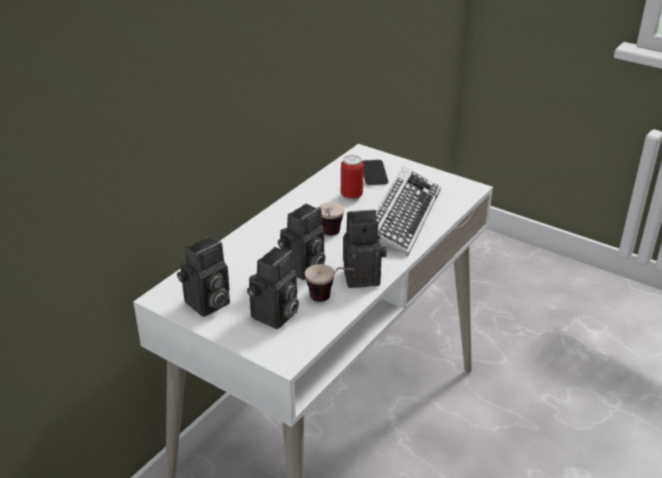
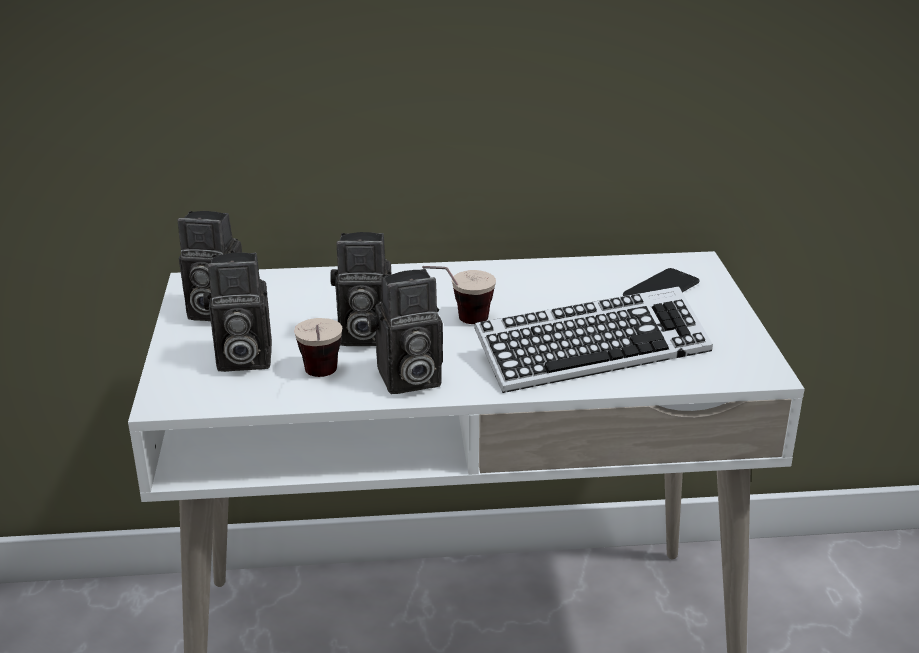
camera: 50 degrees right, 5 degrees down
can [341,155,364,201] -> none
camera [343,210,387,288] -> camera turned 120 degrees clockwise [367,269,443,394]

